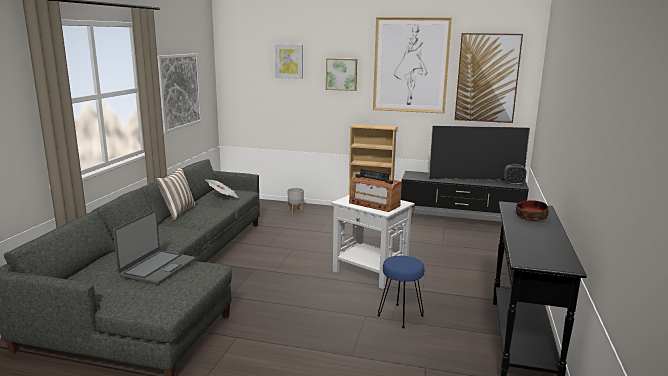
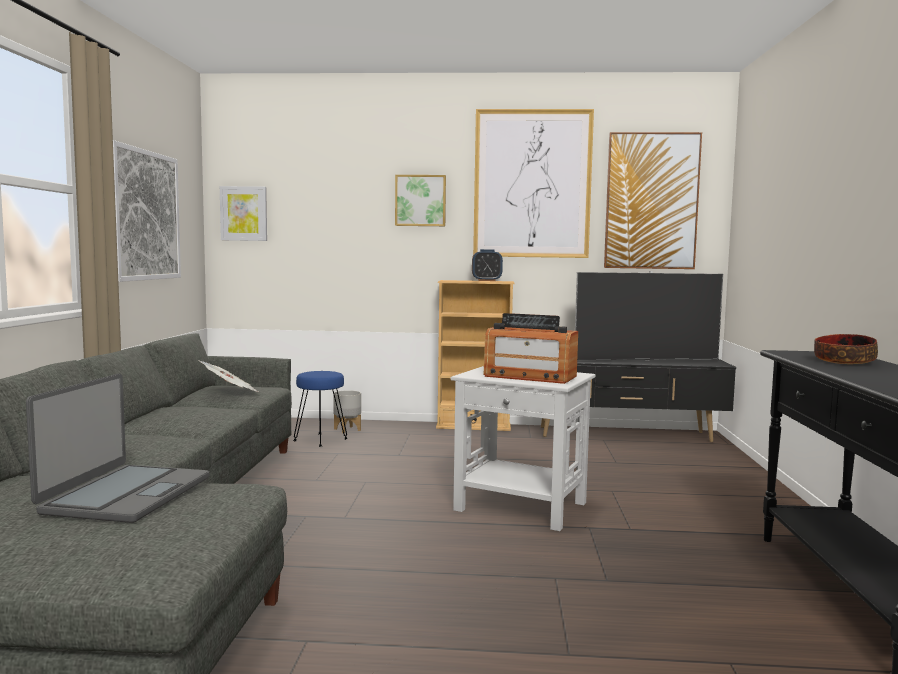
camera: 10 degrees left, 10 degrees down
pillow [156,167,196,221] -> none
picture [275,44,303,79] -> picture moved to [220,186,267,241]
blue stool [377,256,425,328] -> blue stool moved to [293,371,348,447]
alarm clock [504,164,527,186] -> alarm clock moved to [472,249,503,281]

